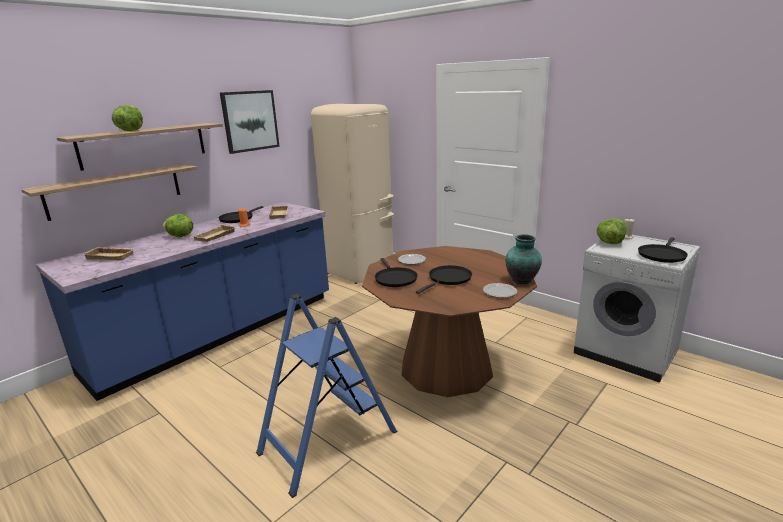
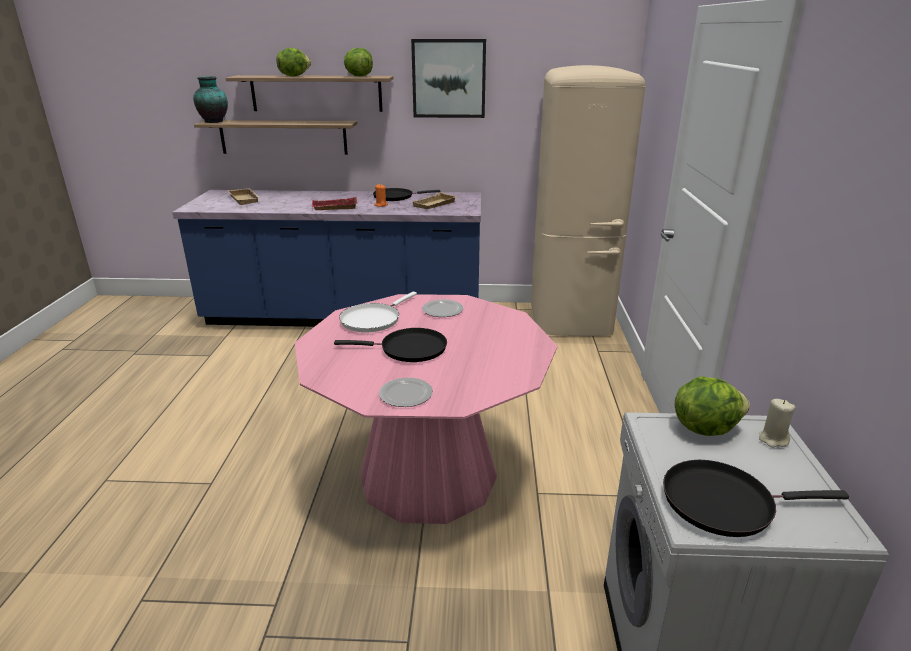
camera: 50 degrees right, 5 degrees up
lettuce [163,214,193,237] -> lettuce moved to [344,48,373,76]
beige tray [194,224,236,242] -> red tray [312,197,357,210]
blue step ladder [256,293,398,498] -> none
brown dining table [362,246,537,397] -> pink dining table [295,294,558,524]
black frying pan [375,258,418,287] -> white frying pan [339,292,417,332]
vase [505,234,542,284] -> vase moved to [193,76,228,123]

